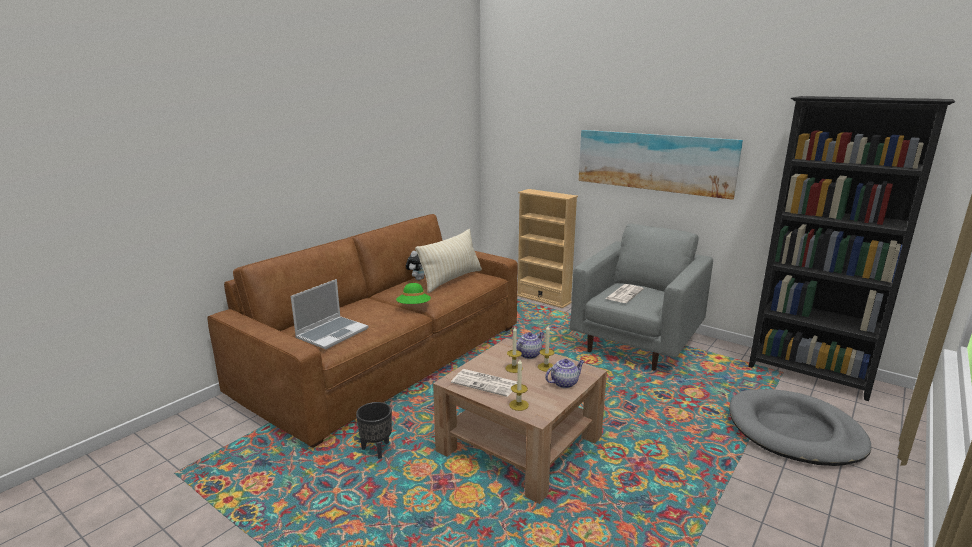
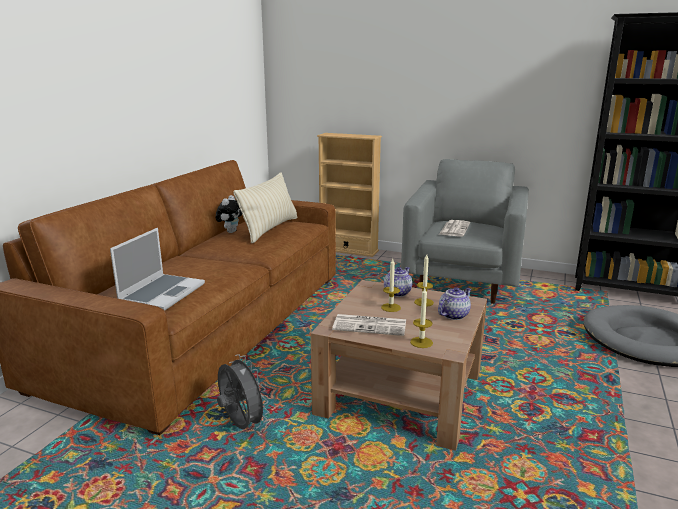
camera: 15 degrees left, 0 degrees up
black planter [356,402,392,459] -> grey fan [217,354,269,429]
green hat [396,283,431,304] -> none
picture [579,130,743,200] -> none

